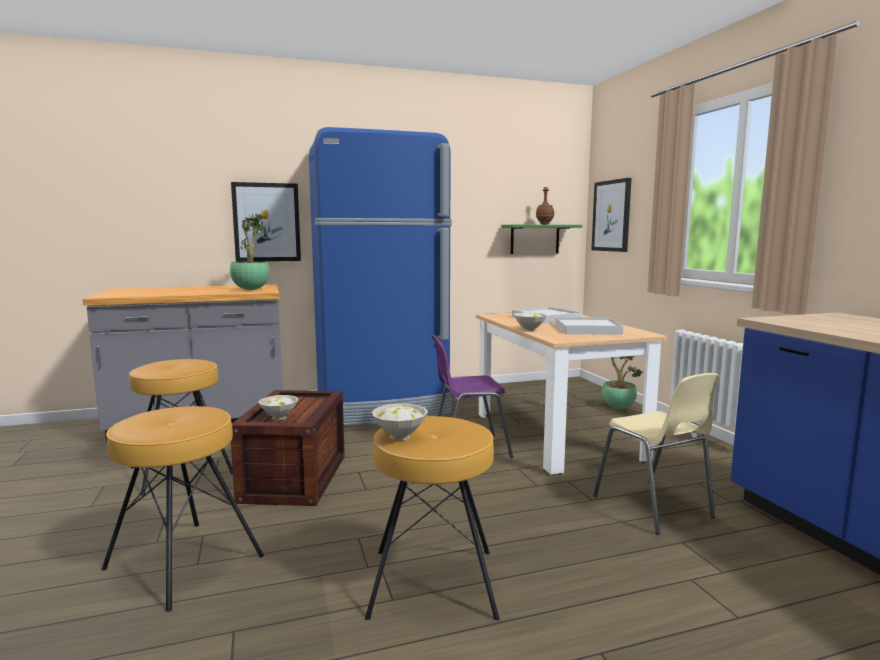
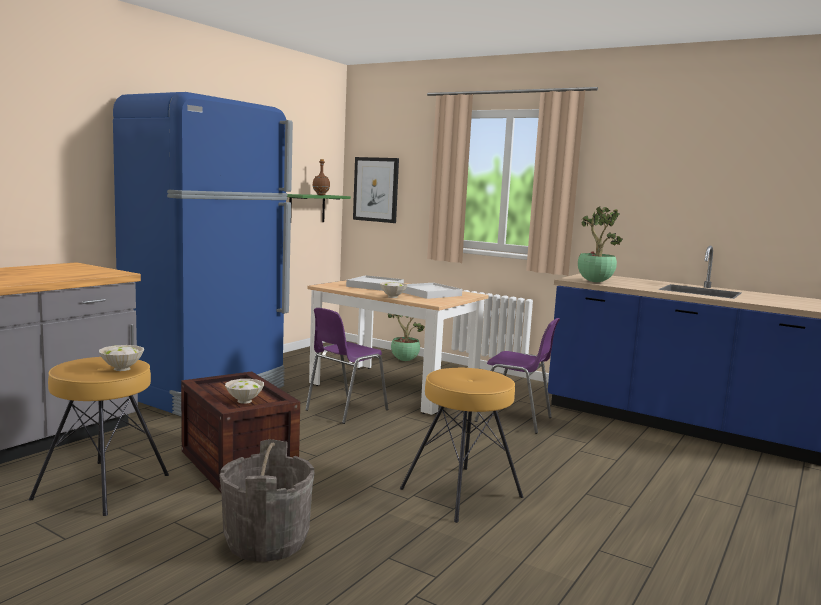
camera: 40 degrees left, 0 degrees up
brown stool [101,406,264,612] -> grey bucket [220,439,315,562]
potted plant [230,214,270,290] -> potted plant moved to [578,206,623,282]
picture [231,182,301,262] -> none
white bowl [372,403,428,440] -> white bowl moved to [99,345,144,371]
beige chair [593,373,719,534] -> purple chair [474,318,560,434]

